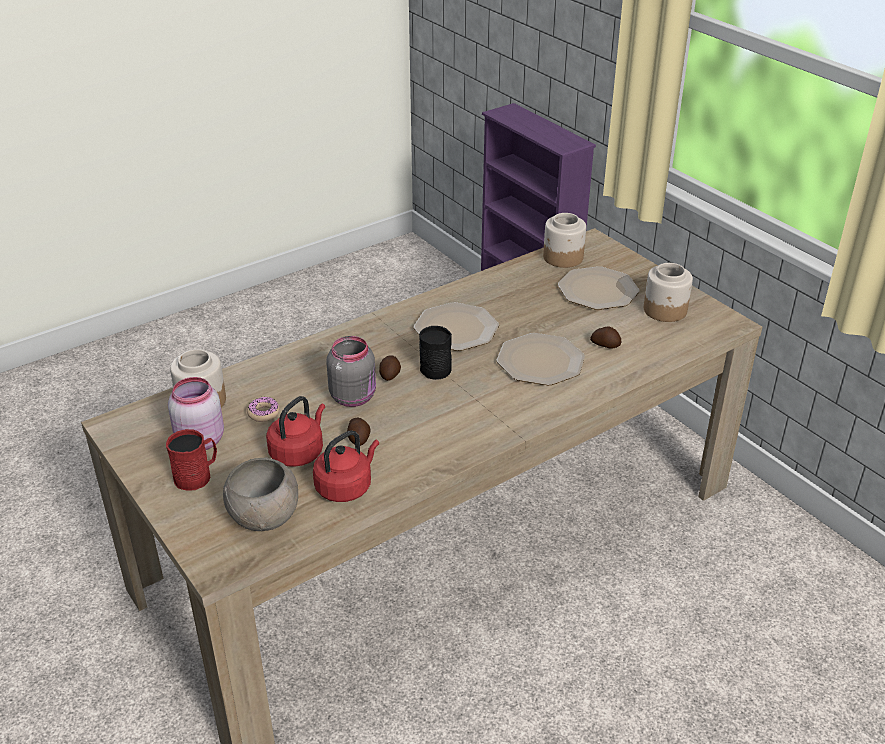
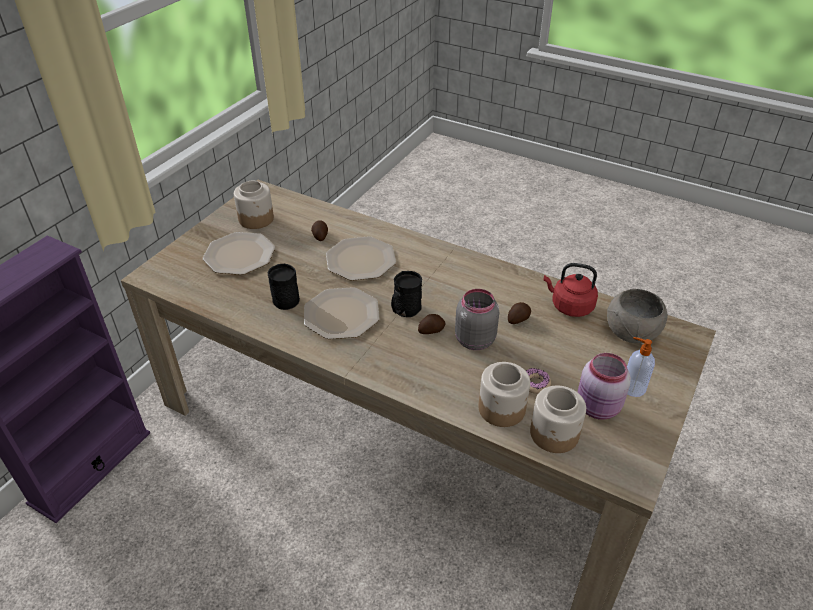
camera: 115 degrees left, 5 degrees up
red mug [166,429,217,491] -> soap dispenser [627,337,655,397]
red kettle [266,396,325,467] -> none
jar [543,213,586,268] -> jar moved to [479,362,530,427]
none -> black mug [268,264,300,310]

